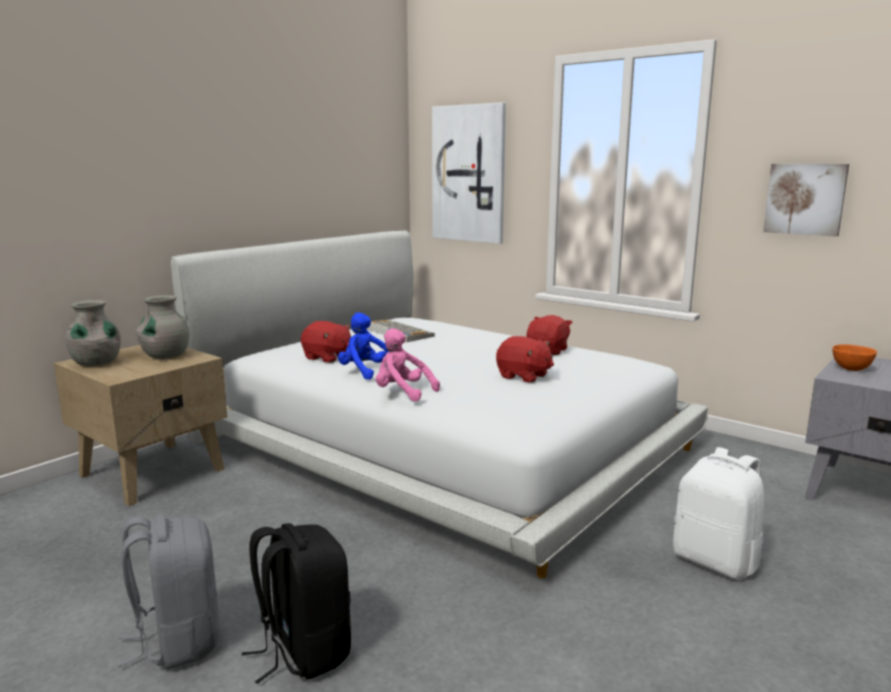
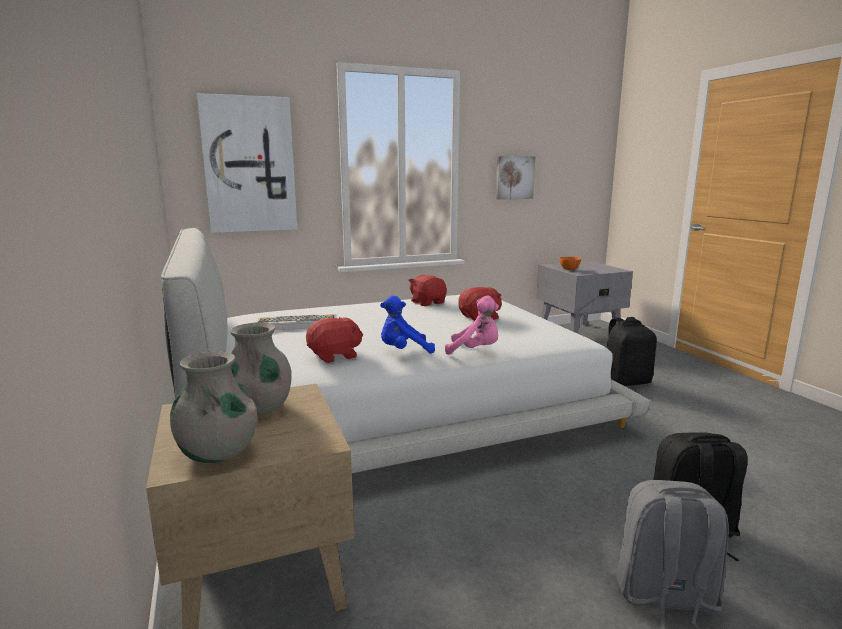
camera: 60 degrees left, 0 degrees up
pink plush toy [376,328,440,401] -> pink plush toy turned 135 degrees counterclockwise [445,296,499,355]
white backpack [673,447,764,579] -> black backpack [607,317,657,386]

